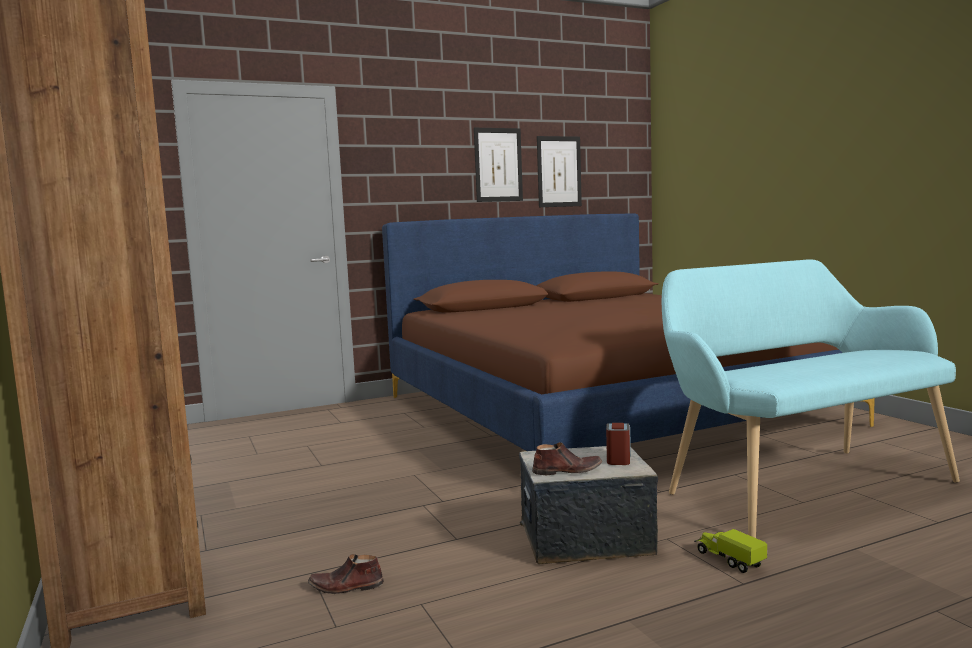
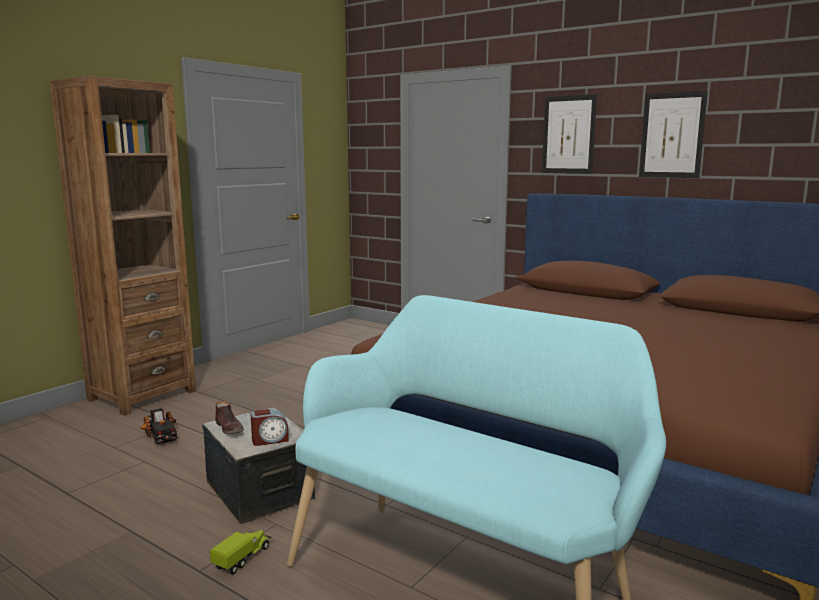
camera: 60 degrees right, 5 degrees up
brown shoe [308,554,384,594] -> toy truck [141,408,178,444]
picture [537,136,582,207] -> picture moved to [542,94,597,174]

